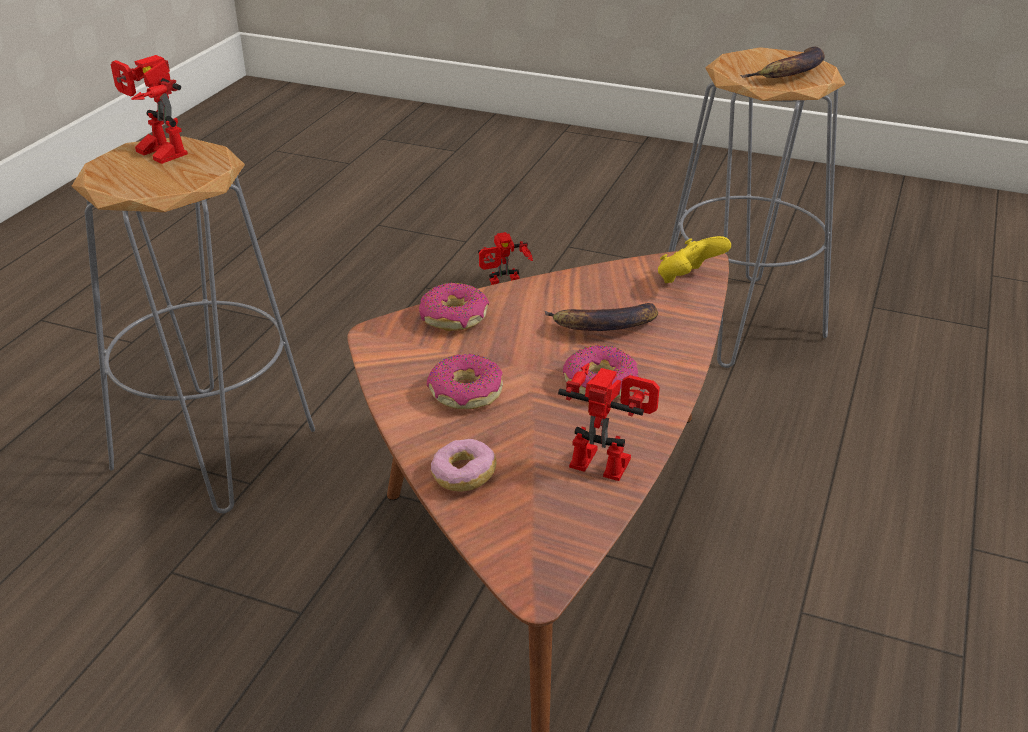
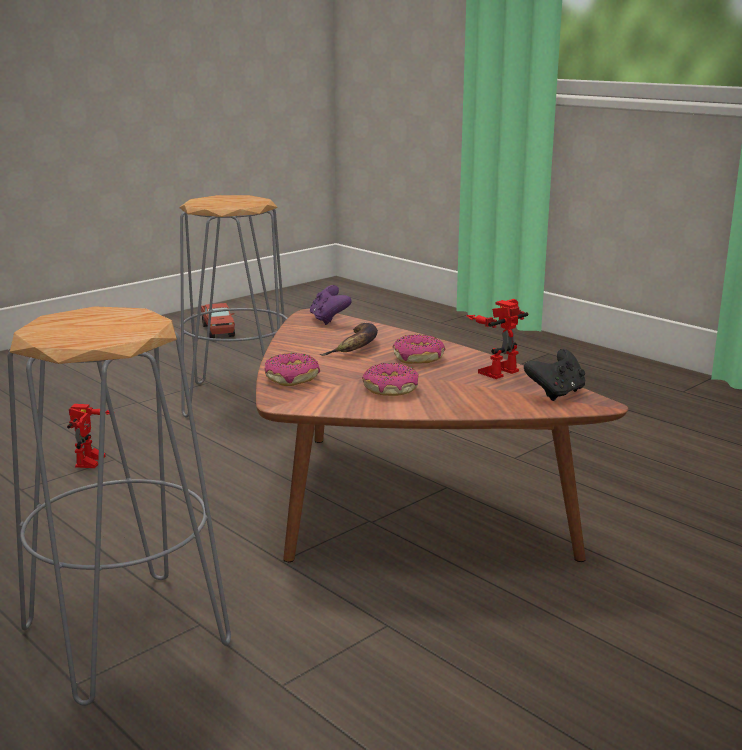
camera: 65 degrees left, 15 degrees down
toy robot [111,55,188,164] -> none
donut [431,439,497,492] -> none
yellow game controller [658,236,731,283] -> purple game controller [310,285,351,325]
banana [740,47,825,78] -> none
none -> toy truck [201,303,235,338]
none -> black game controller [524,349,585,401]

